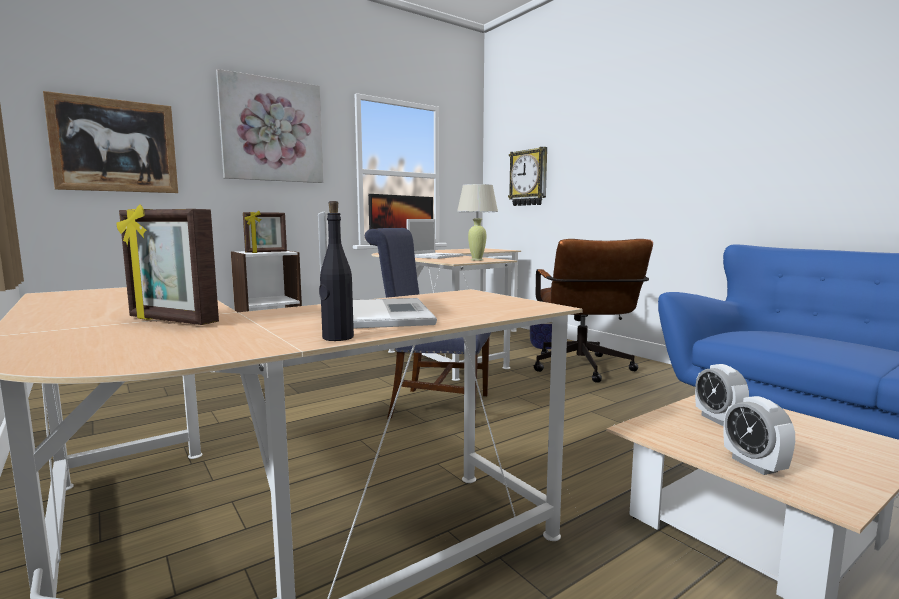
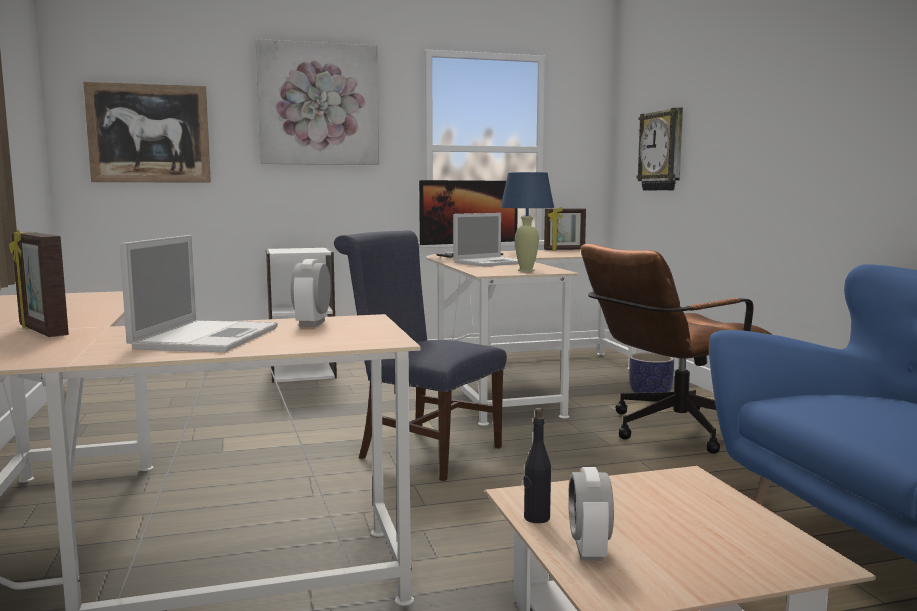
camera: 20 degrees right, 0 degrees up
picture frame [243,211,287,253] -> picture frame moved to [544,207,586,251]
black bottle [319,201,354,341] -> black bottle moved to [523,408,551,523]
beige table lamp [457,184,498,261] -> blue table lamp [501,172,554,272]
brown office chair [533,239,653,383] -> brown office chair turned 45 degrees clockwise [581,244,772,454]
alarm clock [695,364,749,426] -> alarm clock moved to [291,259,331,327]

